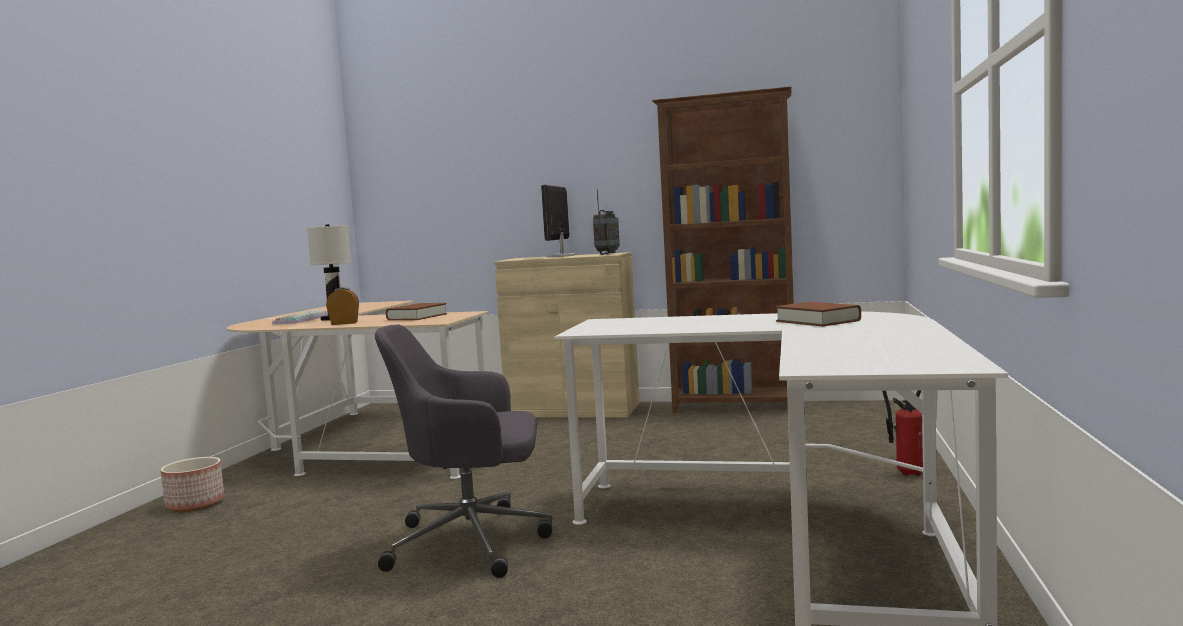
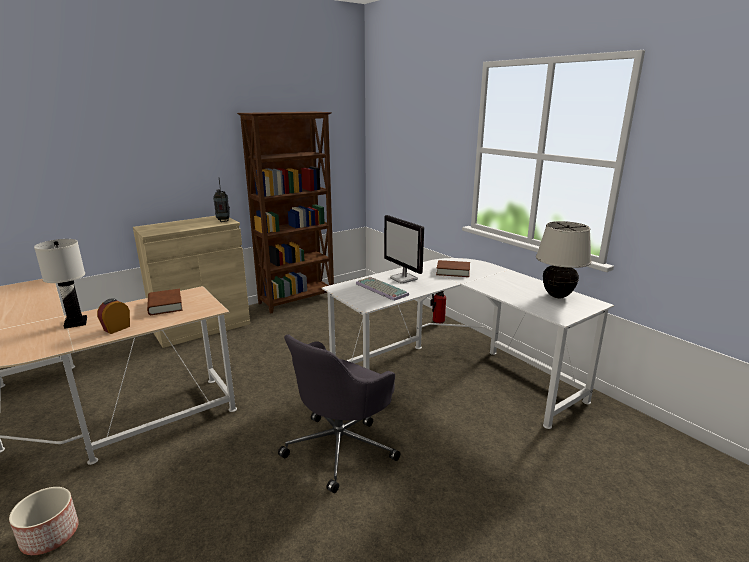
camera: 50 degrees left, 15 degrees up
keyboard [272,310,328,325] -> keyboard moved to [356,277,409,301]
monitor [541,185,576,257] -> monitor moved to [384,215,424,283]
none -> beige table lamp [536,221,592,298]

